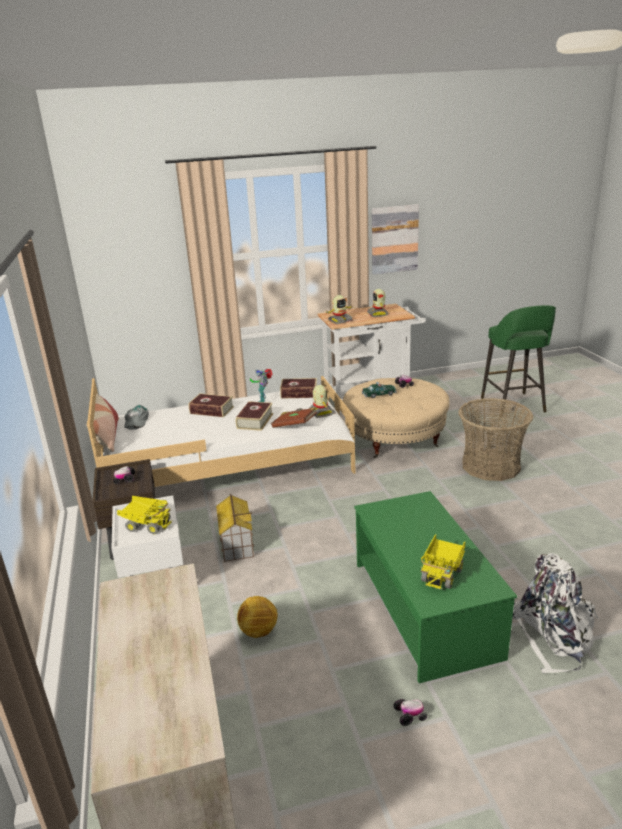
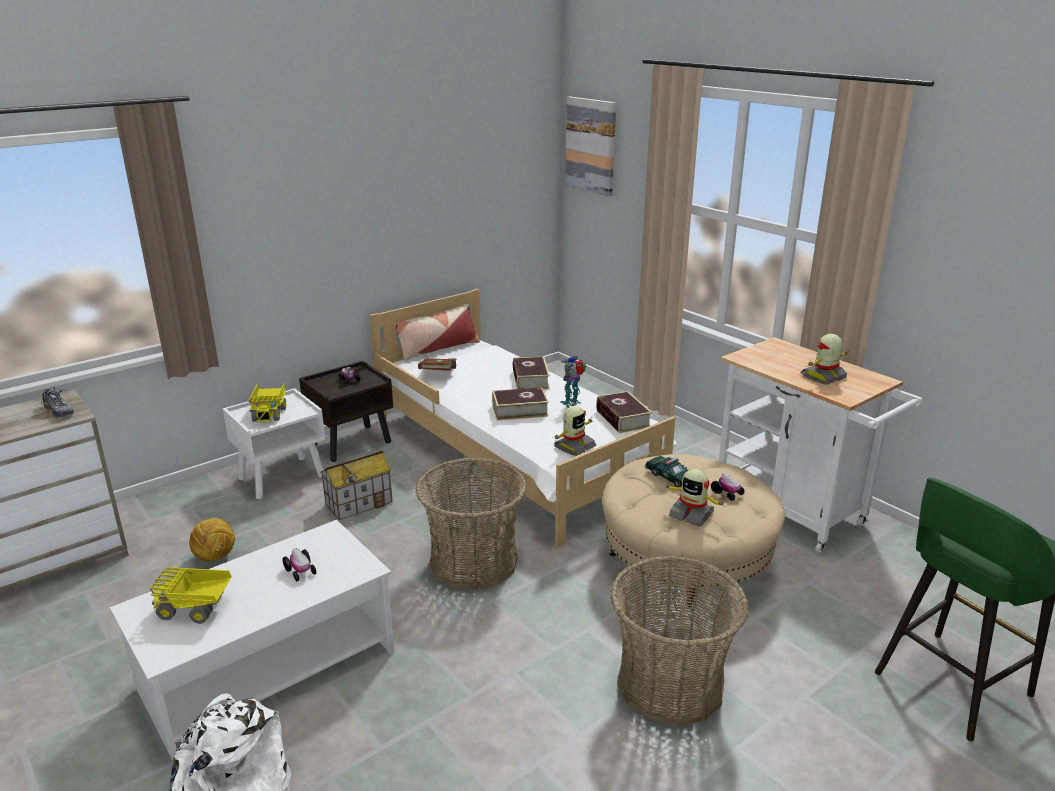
camera: 65 degrees right, 0 degrees up
grey cap [124,405,149,430] -> none
brown book [271,407,317,428] -> brown book moved to [418,358,456,371]
toy robot [326,295,354,324] -> toy robot moved to [663,469,725,527]
green coffee table [354,491,517,683] -> white coffee table [110,520,395,761]
picture [372,204,419,274] -> picture moved to [565,96,616,196]
toy car [393,699,427,726] -> toy car moved to [282,548,316,581]
none -> shoe [41,387,74,418]
none -> basket [415,457,527,590]

